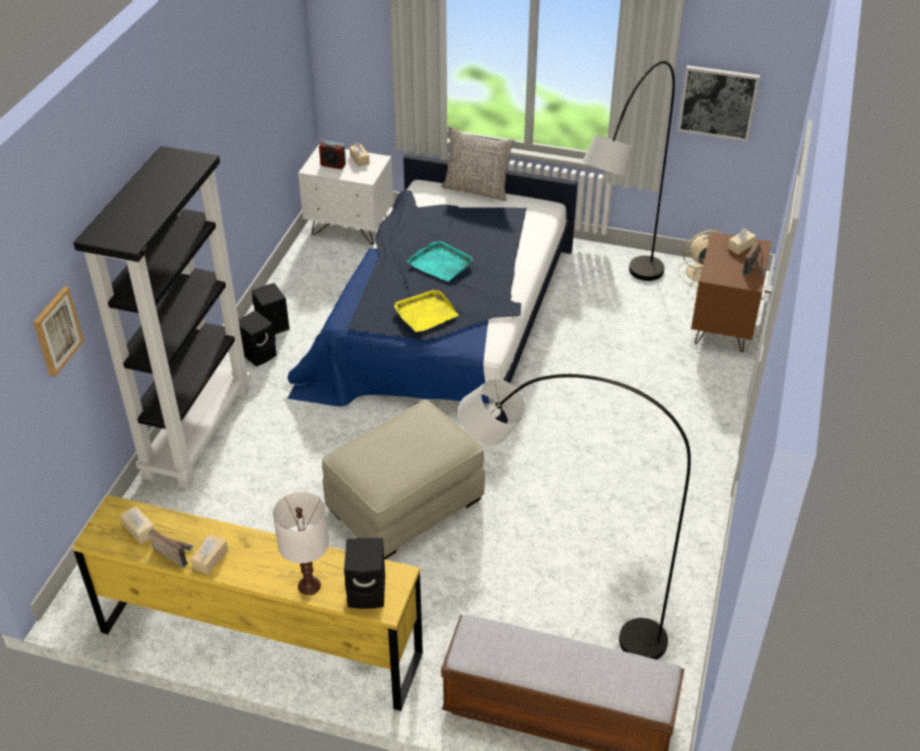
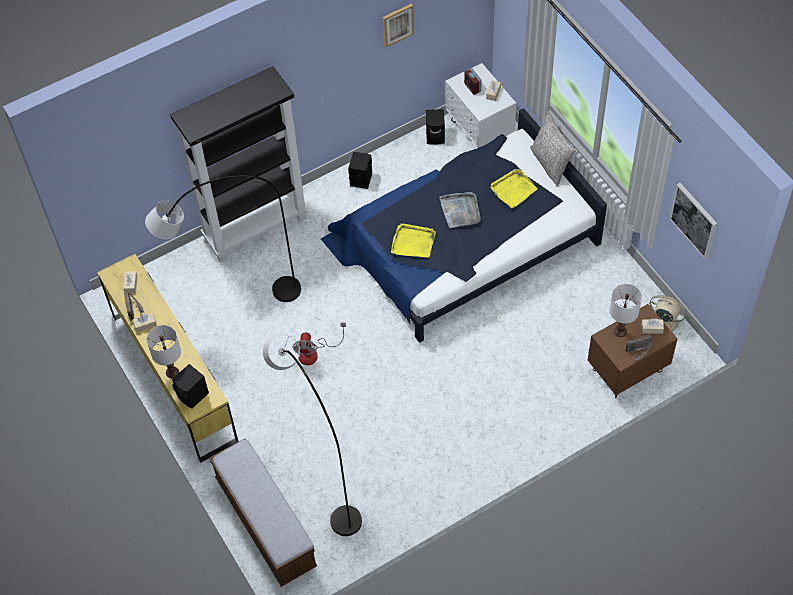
camera: 45 degrees right, 15 degrees up
picture [33,287,84,377] -> picture moved to [383,3,414,47]
black speaker [238,310,277,367] -> black speaker moved to [426,109,445,145]
beige ottoman [322,400,485,559] -> fan [293,323,346,365]
turquoise tray [407,240,473,281] -> grey tray [439,192,481,228]
grey floor lamp [582,61,675,281] -> grey floor lamp moved to [145,175,301,302]
none -> yellow tray [491,169,537,209]
none -> white table lamp [610,284,642,337]

